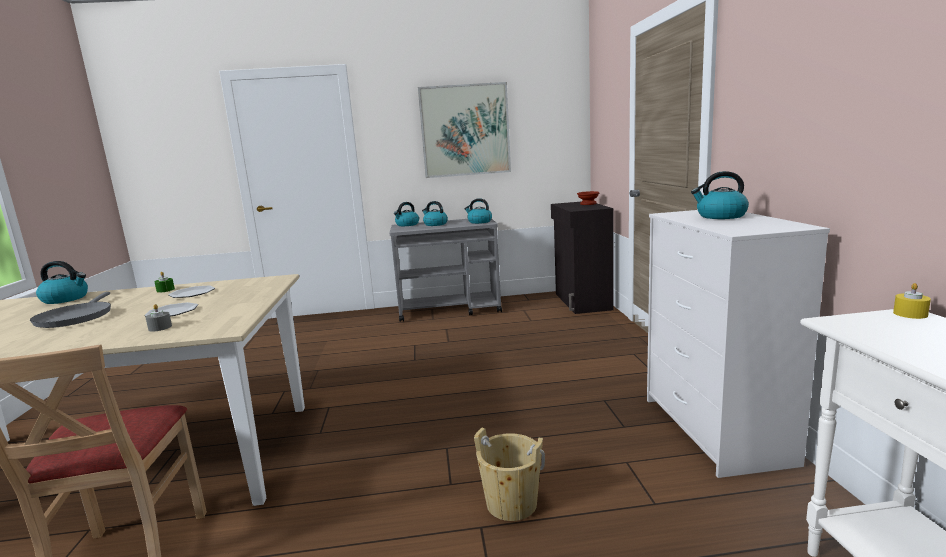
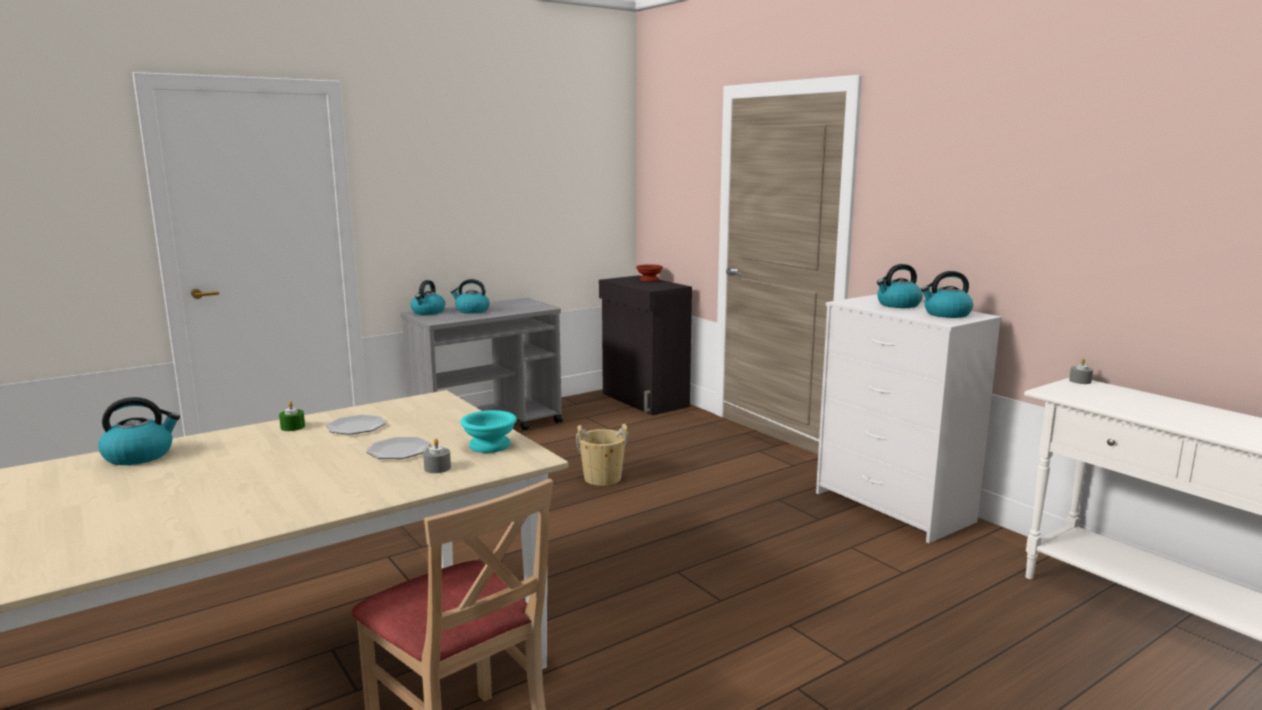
camera: 30 degrees left, 0 degrees up
grey frying pan [30,292,111,328] -> none
picture [418,82,511,178] -> none
kettle [464,198,492,224] -> kettle moved to [921,271,973,318]
beige bucket [474,427,545,521] -> beige bucket moved to [576,424,629,486]
yellow candle [893,283,931,319] -> grey candle [1069,358,1093,384]
none -> turquoise bowl [460,410,517,453]

